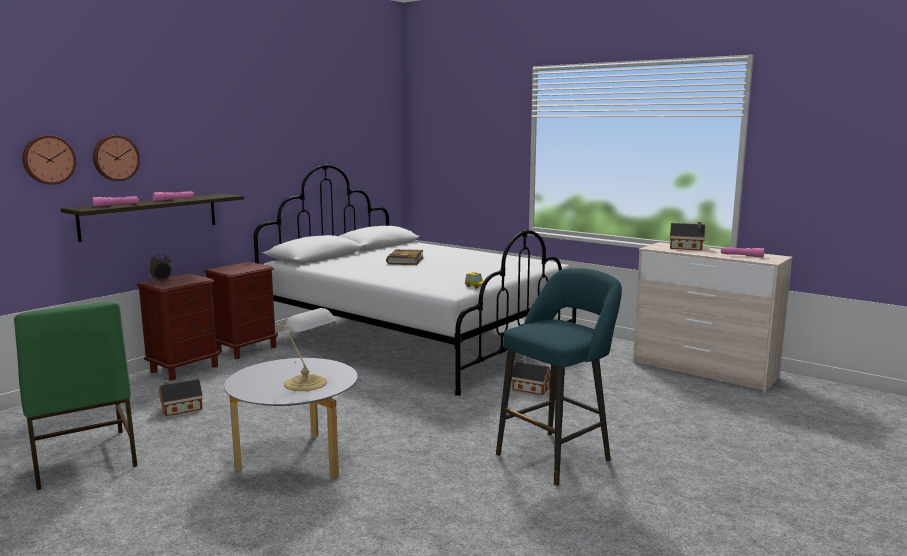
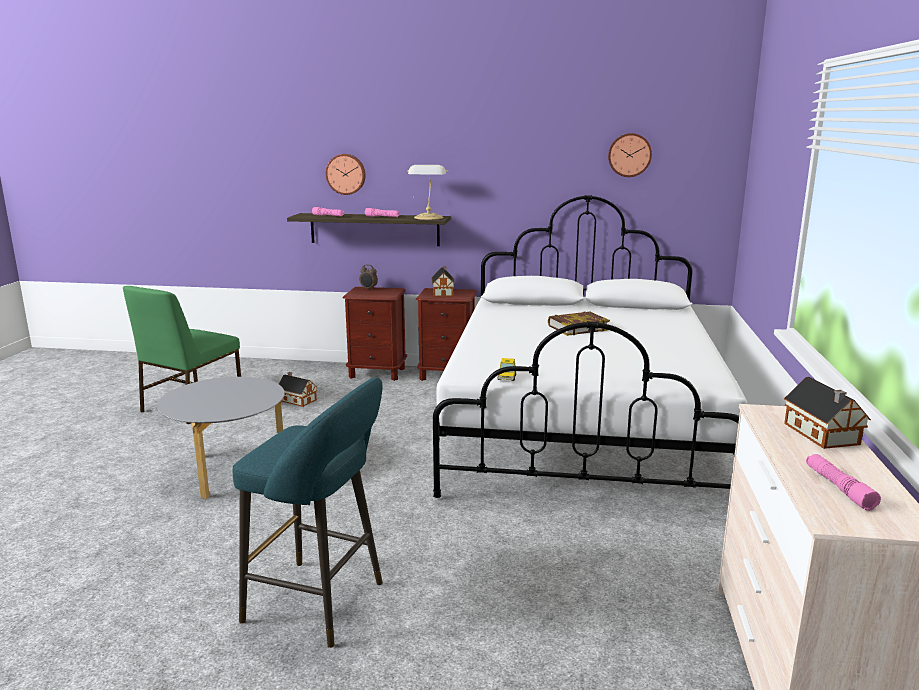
camera: 60 degrees right, 5 degrees up
wall clock [22,135,76,185] -> wall clock moved to [608,133,652,177]
table lamp [276,308,335,391] -> table lamp moved to [407,165,448,220]
toy house [511,358,551,395] -> toy house moved to [431,266,455,297]

